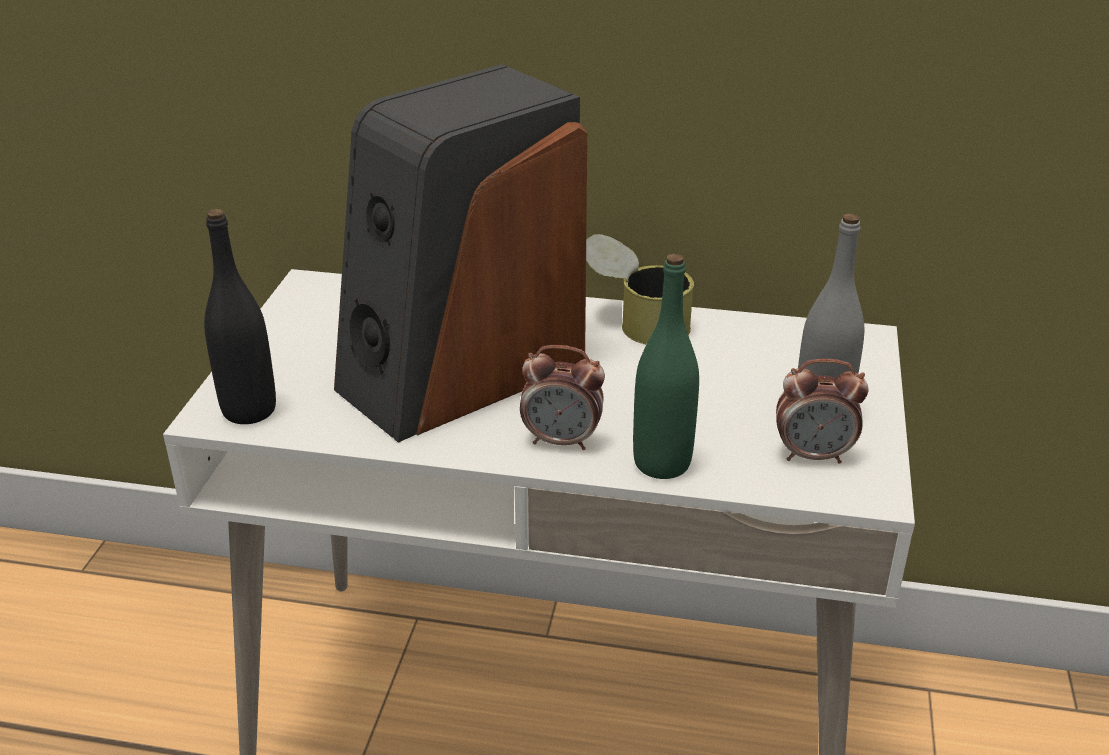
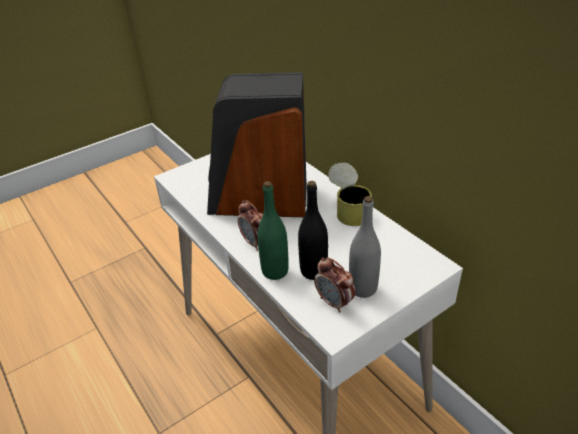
camera: 45 degrees right, 5 degrees up
black bottle [204,209,276,424] -> black bottle moved to [298,181,328,280]

